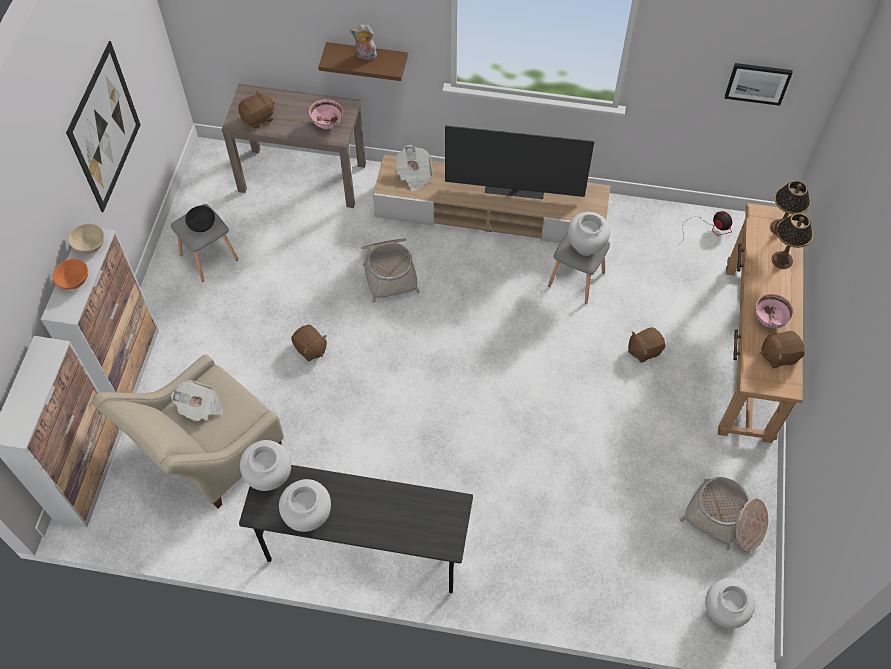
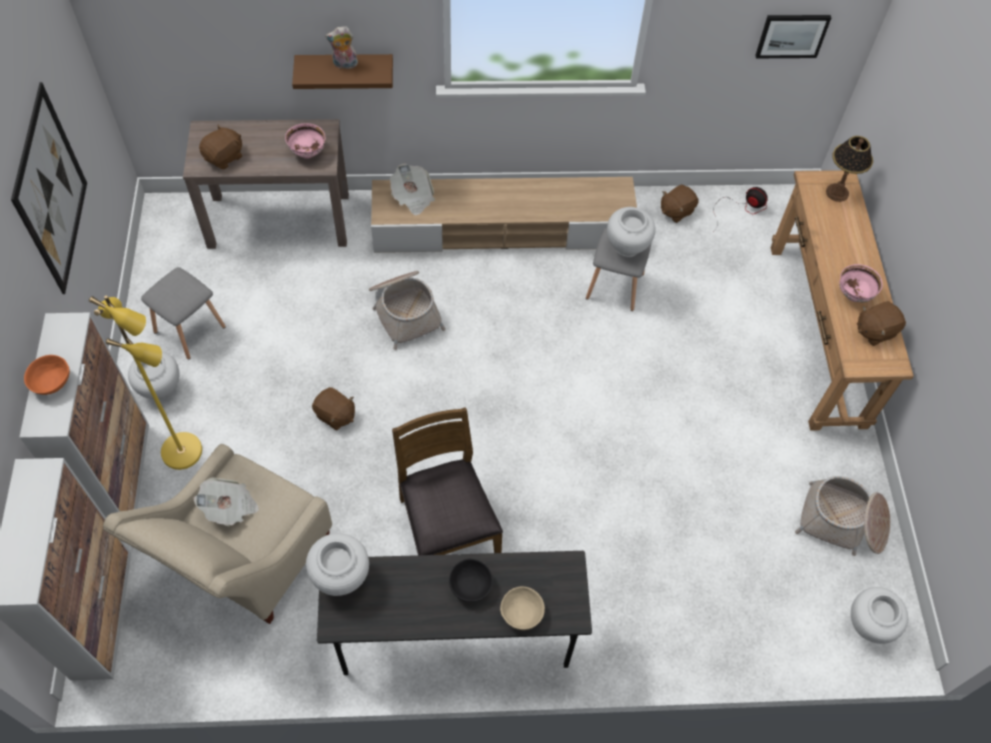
camera: 15 degrees left, 0 degrees up
beige bowl [68,223,104,254] -> beige bowl moved to [500,586,545,630]
black bowl [185,206,215,232] -> black bowl moved to [449,559,493,602]
white vase [279,479,331,532] -> white vase moved to [128,351,180,400]
television [445,126,594,199] -> none
brown plush toy [628,327,666,363] -> brown plush toy moved to [661,185,699,223]
table lamp [772,213,814,269] -> none
none -> yellow floor lamp [89,296,202,470]
none -> brown chair [392,407,503,555]

